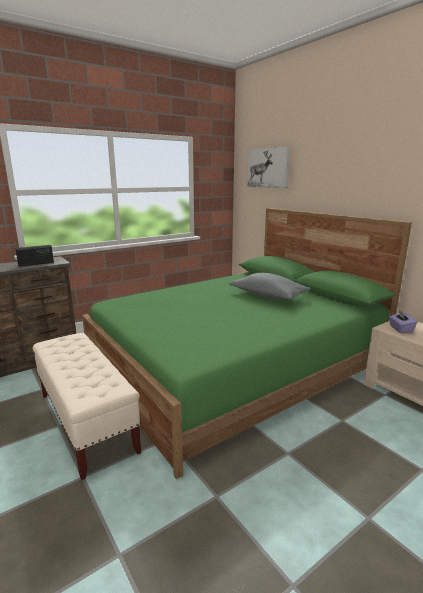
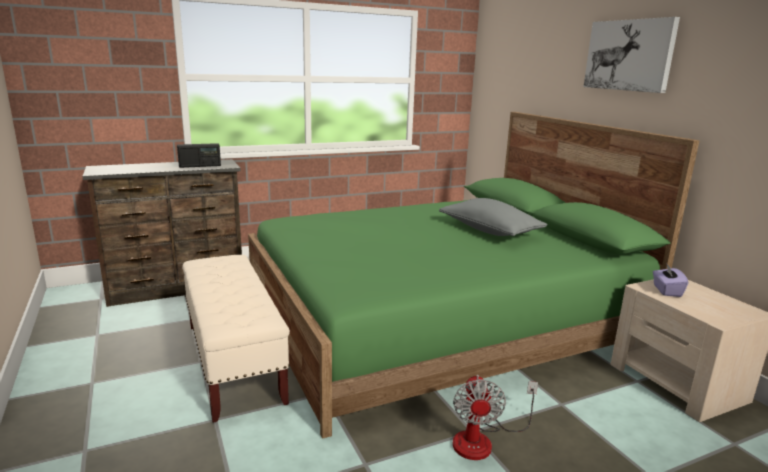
camera: 10 degrees right, 0 degrees up
picture [248,146,290,188] -> picture moved to [583,17,680,93]
none -> fan [453,375,538,460]

